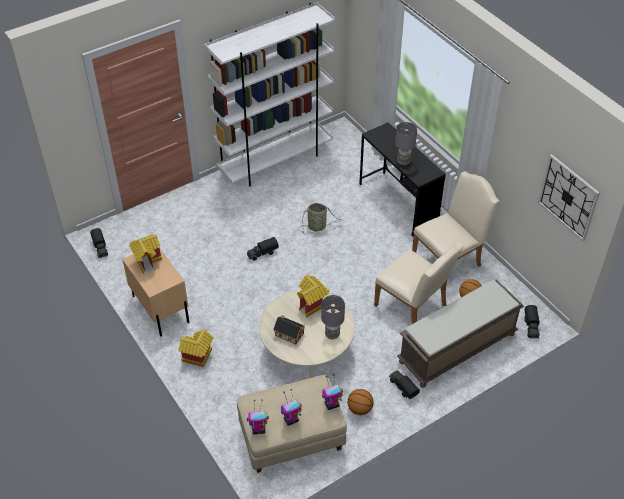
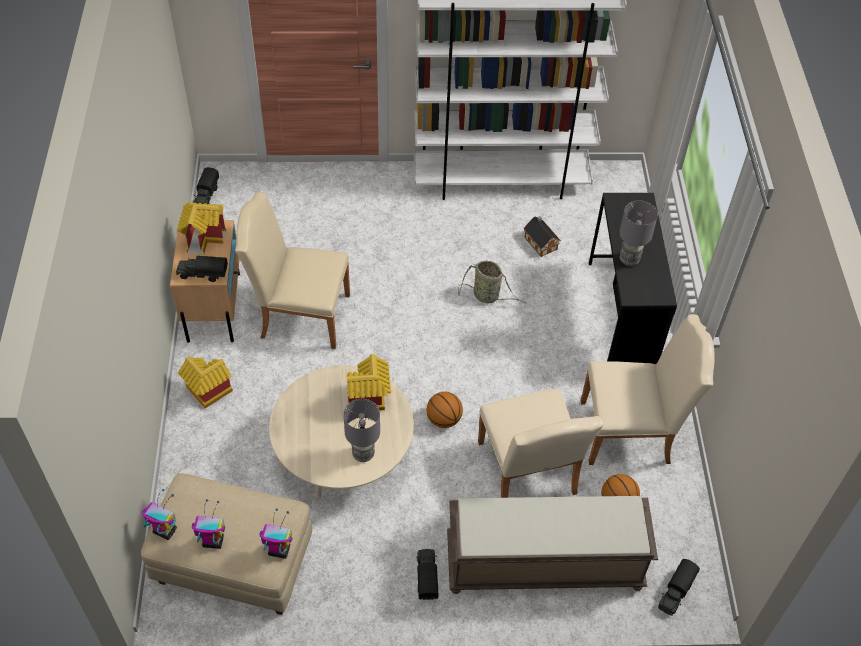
camera: 30 degrees right, 5 degrees up
toy truck [247,237,278,261] -> toy truck moved to [176,256,228,282]
toy house [273,315,305,345] -> toy house moved to [523,216,561,257]
basketball [347,389,374,415] -> basketball moved to [427,392,463,428]
wall clock [538,154,600,241] -> none
none -> beige chair [235,192,350,349]

